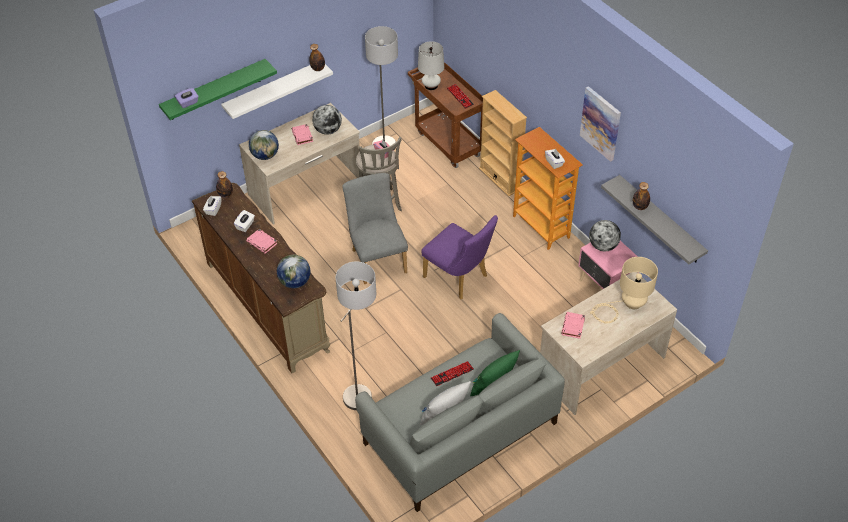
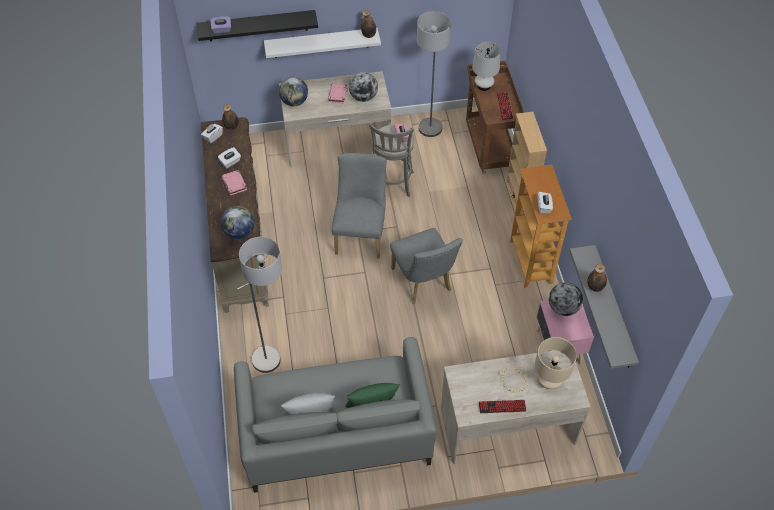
camera: 25 degrees right, 5 degrees up
green shelf [159,59,277,120] -> black shelf [197,10,318,41]
purple chair [421,215,498,300] -> grey chair [390,228,462,304]
keyboard [431,361,474,386] -> keyboard moved to [479,400,526,413]
pink book [561,312,585,339] -> none
picture [580,86,621,162] -> none

